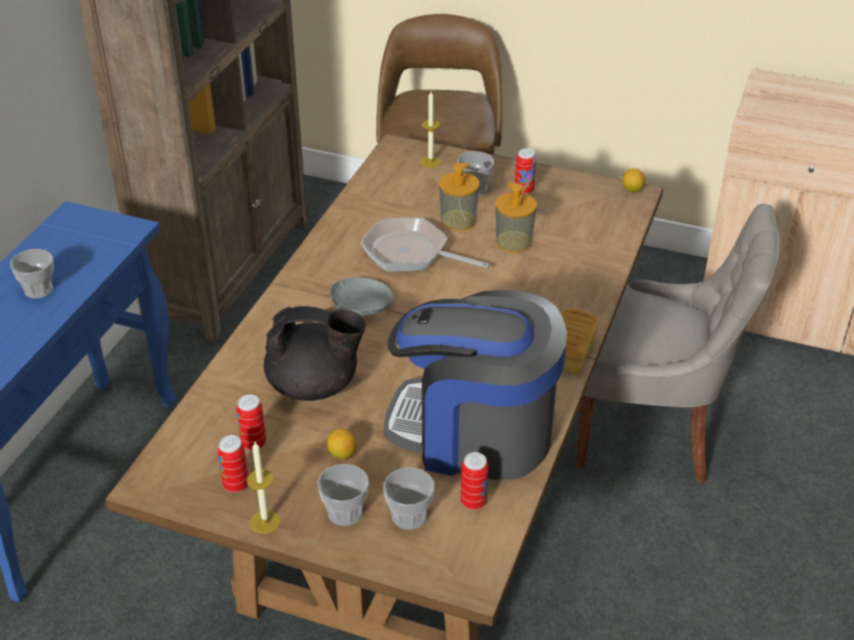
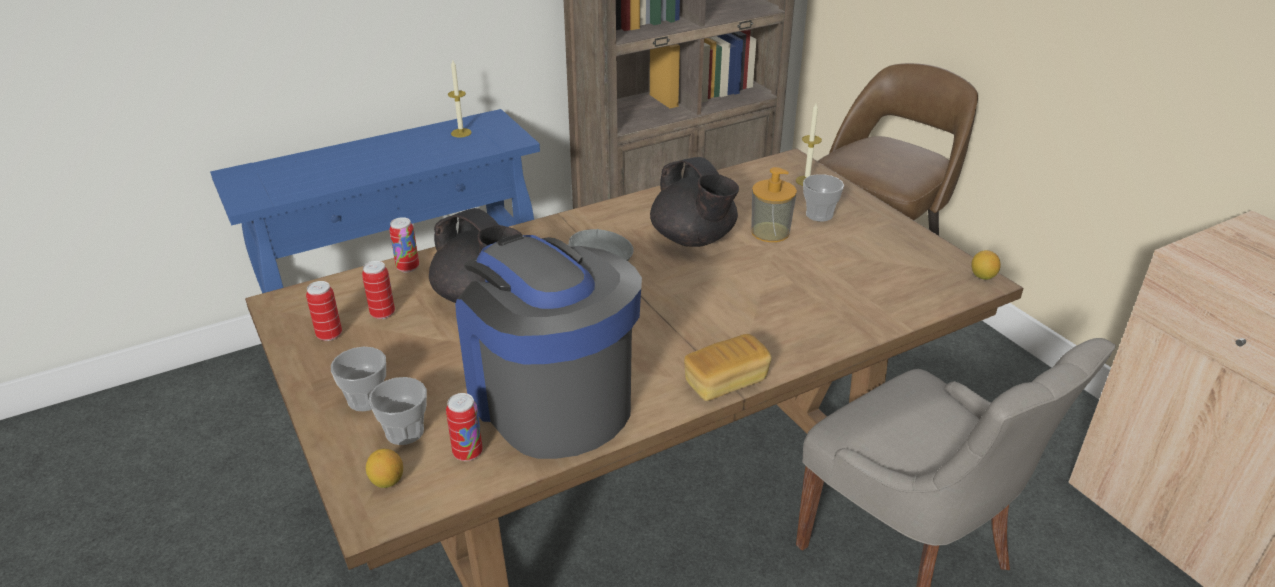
camera: 40 degrees right, 5 degrees down
cup [10,249,54,299] -> none
candle [246,442,281,534] -> candle moved to [448,60,472,137]
lemon [327,428,357,460] -> lemon moved to [366,449,403,488]
frying pan [360,217,490,272] -> black teapot [650,157,739,247]
soap dispenser [495,183,537,253] -> none
can [515,149,536,194] -> can moved to [389,217,419,273]

